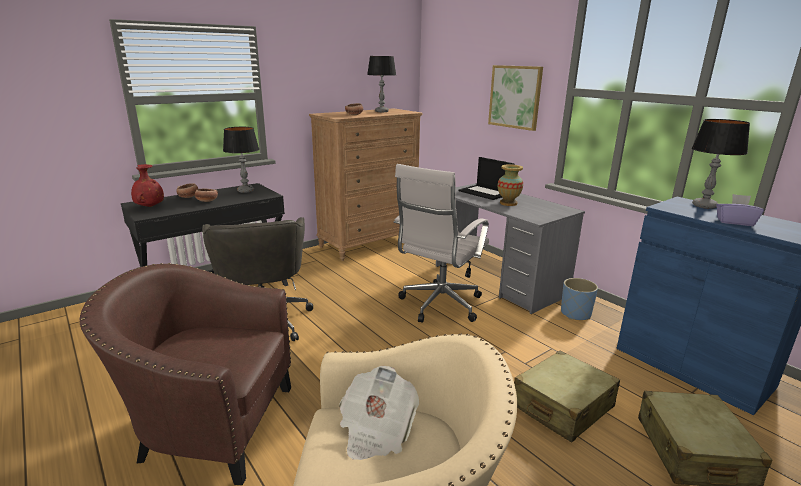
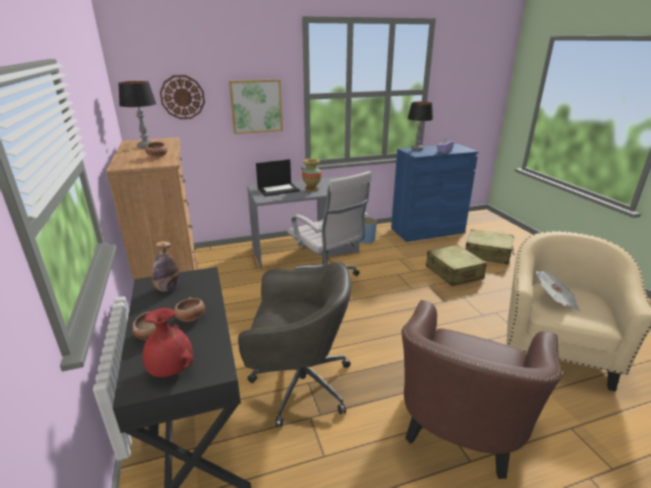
camera: 70 degrees left, 5 degrees up
table lamp [223,127,259,193] -> bottle [152,241,179,292]
none -> wall clock [160,75,205,119]

